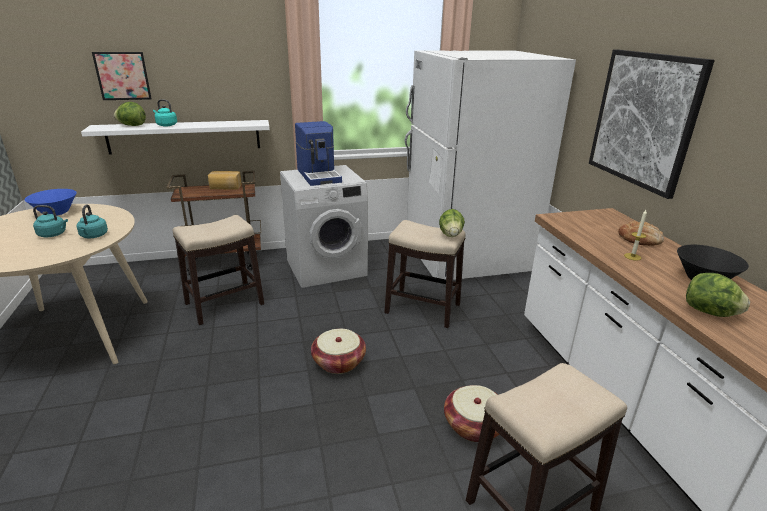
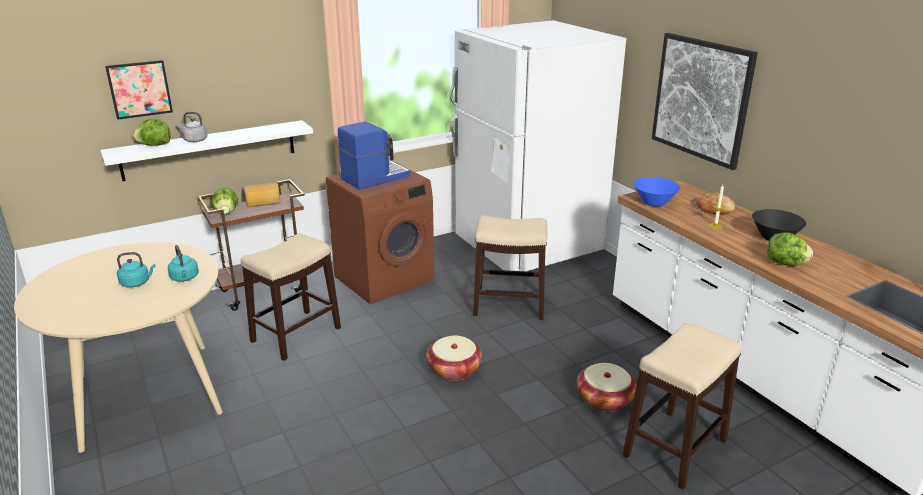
camera: 15 degrees left, 0 degrees up
blue bowl [25,189,77,216] -> blue bowl moved to [633,177,680,207]
turquoise kettle [153,99,177,126] -> grey kettle [176,112,207,142]
white washing machine [280,165,368,288] -> brown washing machine [326,169,434,304]
coffee machine [295,121,342,186] -> coffee machine turned 90 degrees counterclockwise [338,121,411,190]
lettuce [439,209,465,237] -> lettuce moved to [211,187,238,215]

